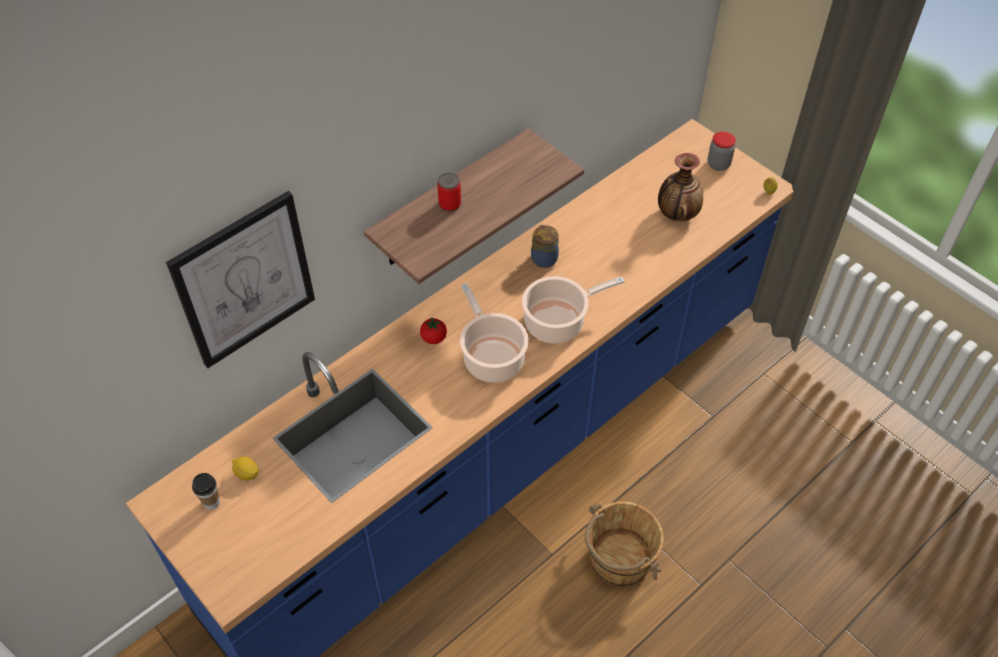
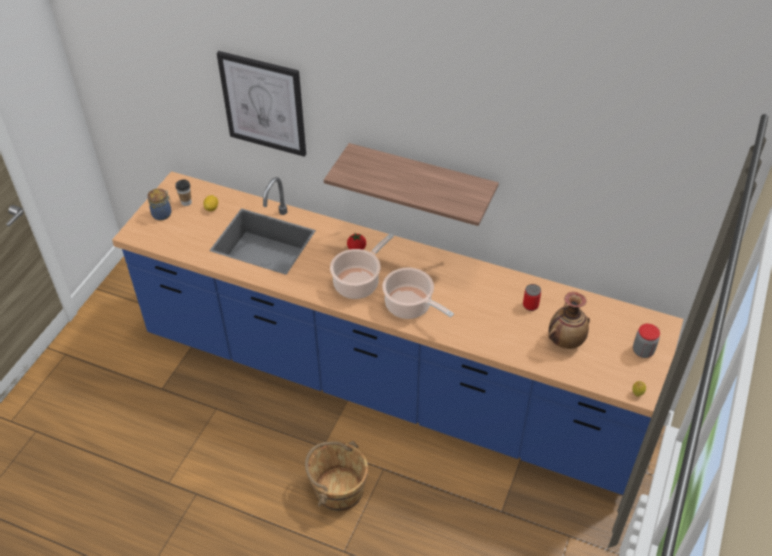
camera: 65 degrees right, 5 degrees down
can [437,173,461,212] -> can moved to [523,284,541,311]
jar [531,225,559,268] -> jar moved to [147,188,172,220]

